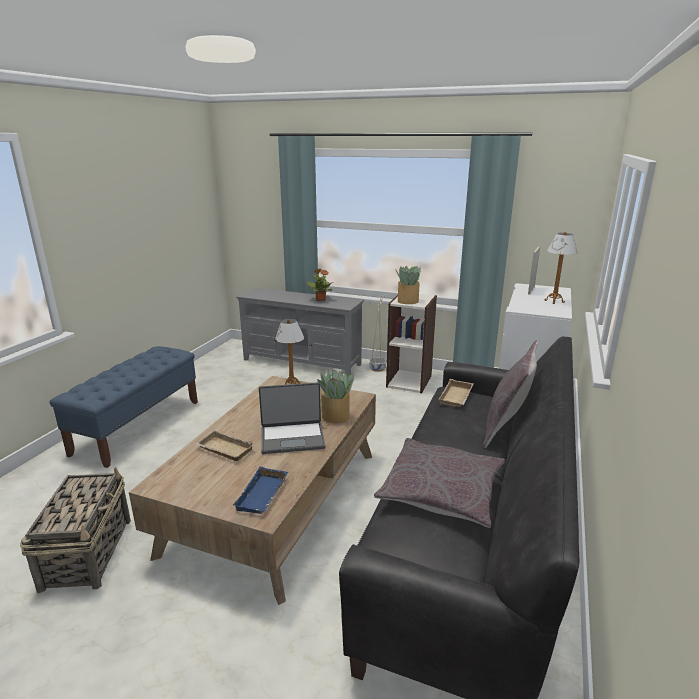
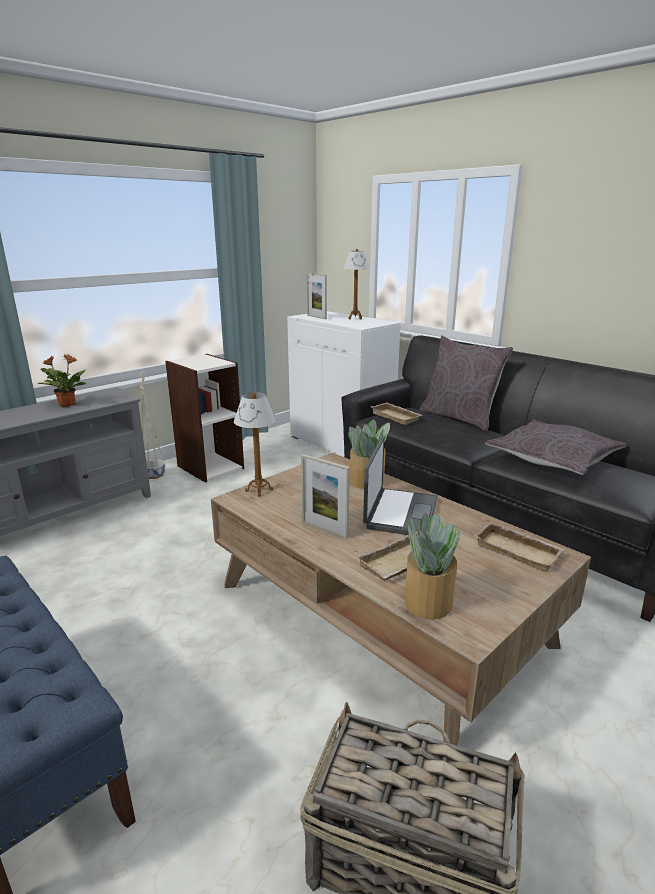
camera: 65 degrees left, 0 degrees up
blue tray [233,467,288,514] -> beige tray [474,522,564,572]
potted plant [395,266,421,304] -> potted plant moved to [405,512,462,620]
none -> picture frame [301,454,350,539]

